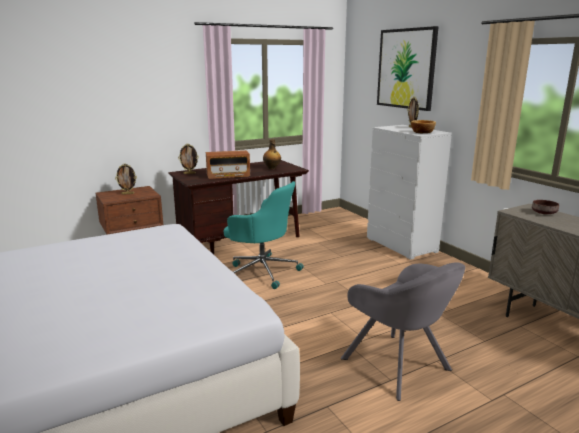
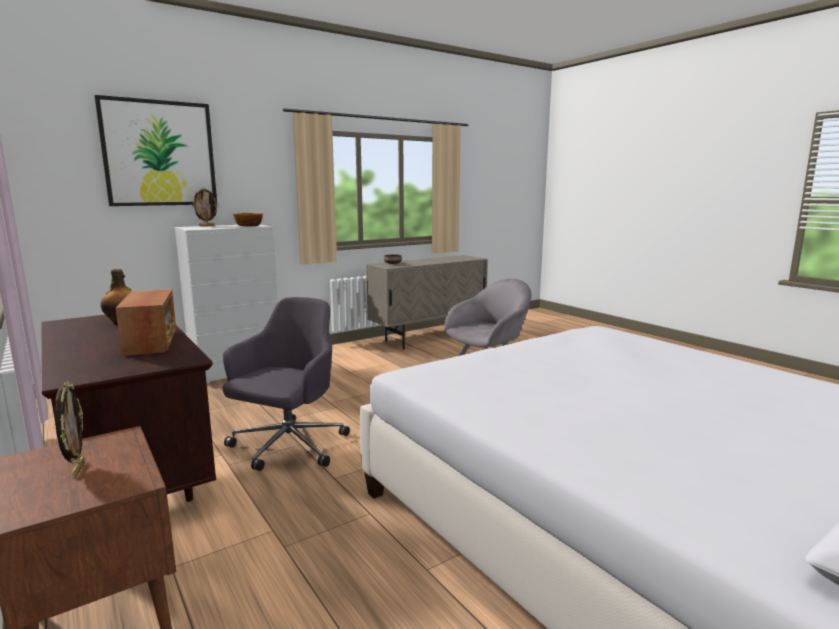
camera: 95 degrees left, 5 degrees down
picture frame [178,144,199,174] -> none
turquoise office chair [224,181,304,289] -> grey office chair [223,297,350,471]

